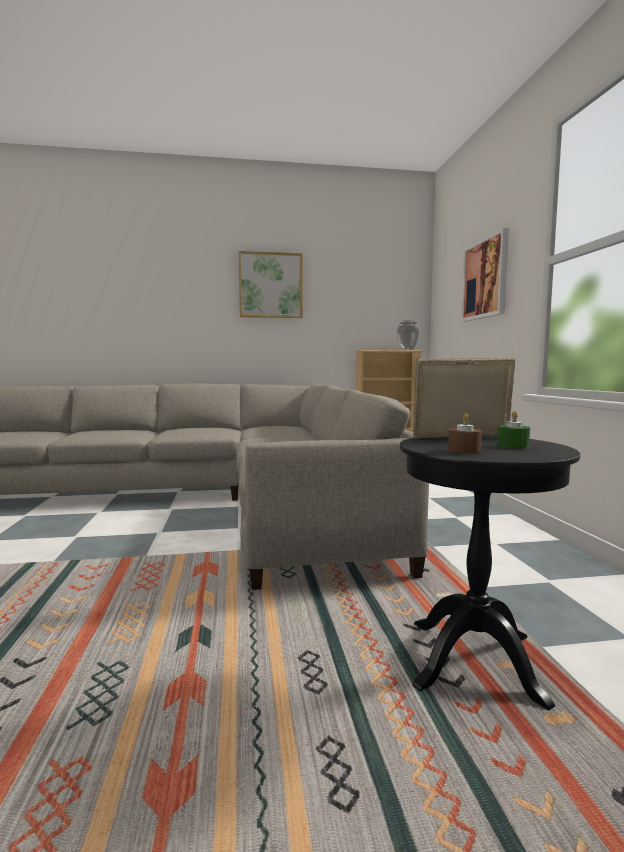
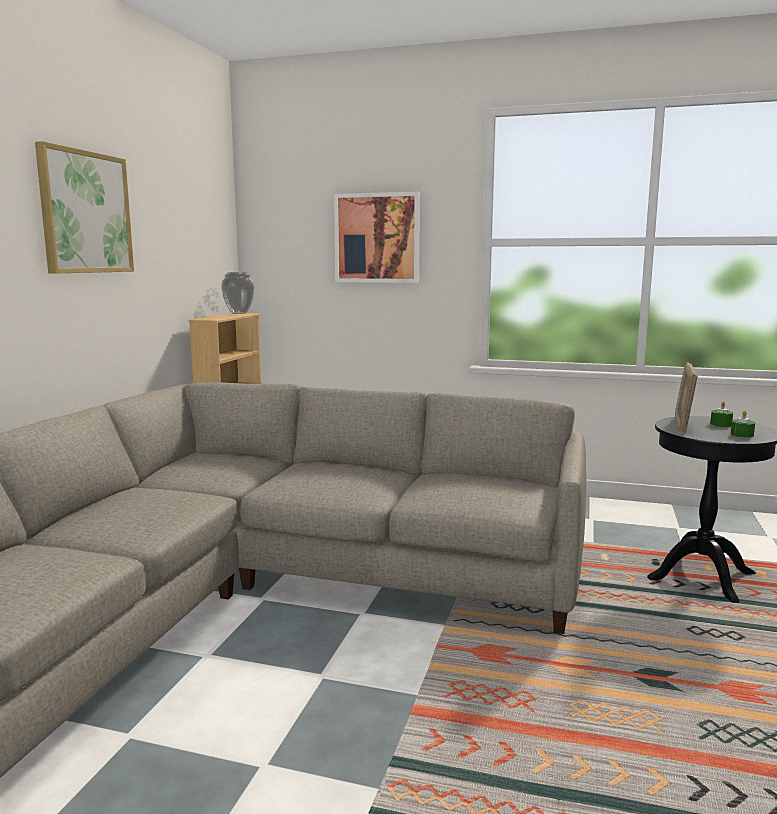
camera: 65 degrees left, 5 degrees up
brown candle [448,413,482,453] -> green candle [731,411,755,438]

